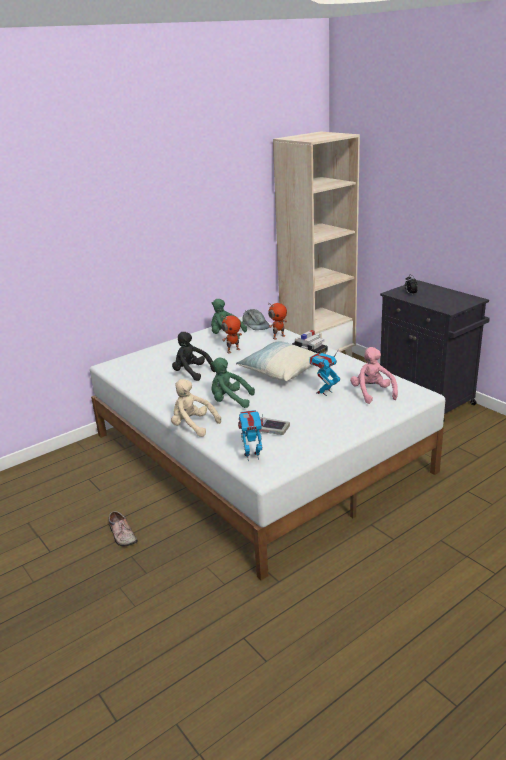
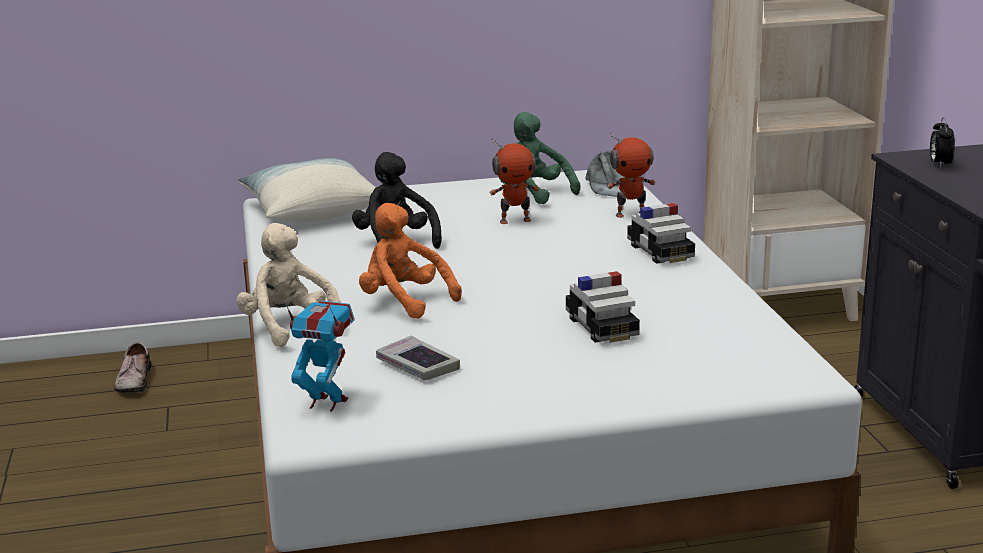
camera: 25 degrees right, 5 degrees down
shoe [109,511,138,546] -> shoe moved to [114,343,151,393]
green plush toy [211,358,255,408] -> orange plush toy [359,203,462,319]
pillow [236,342,317,381] -> pillow moved to [237,158,376,222]
toy robot [309,353,340,396] -> toy car [566,271,640,343]
pink plush toy [350,347,398,404] -> none

